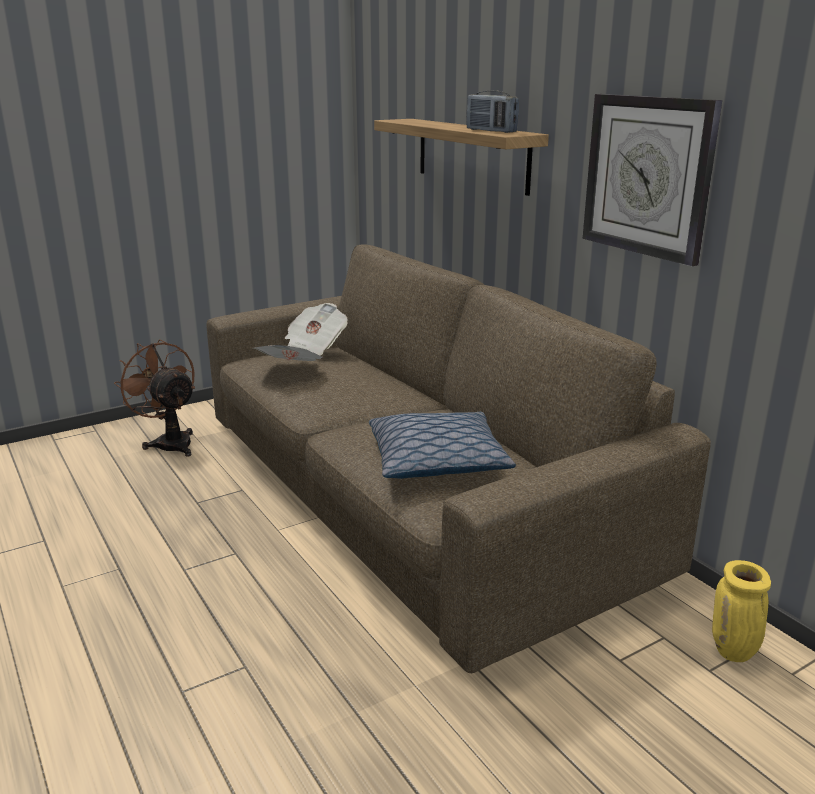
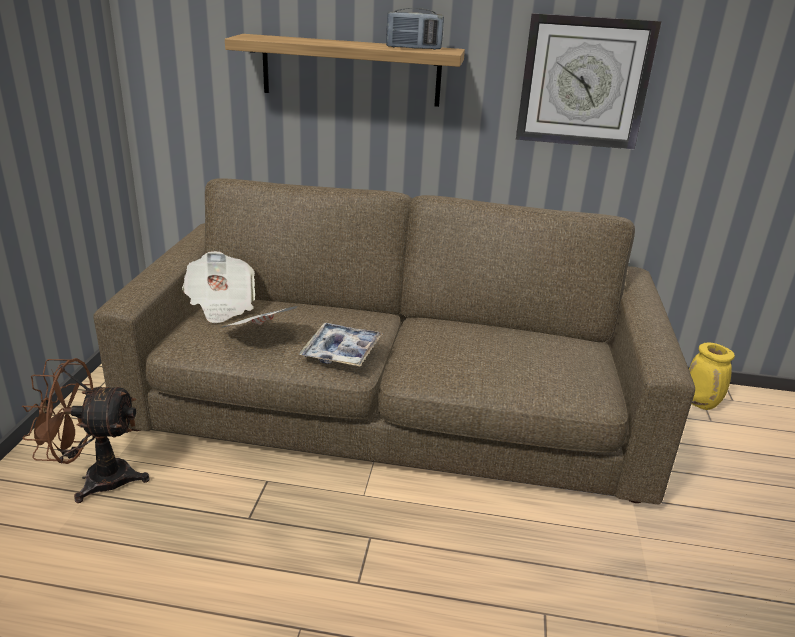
camera: 50 degrees left, 5 degrees up
pillow [369,412,516,479] -> none
none -> tray [299,323,382,366]

